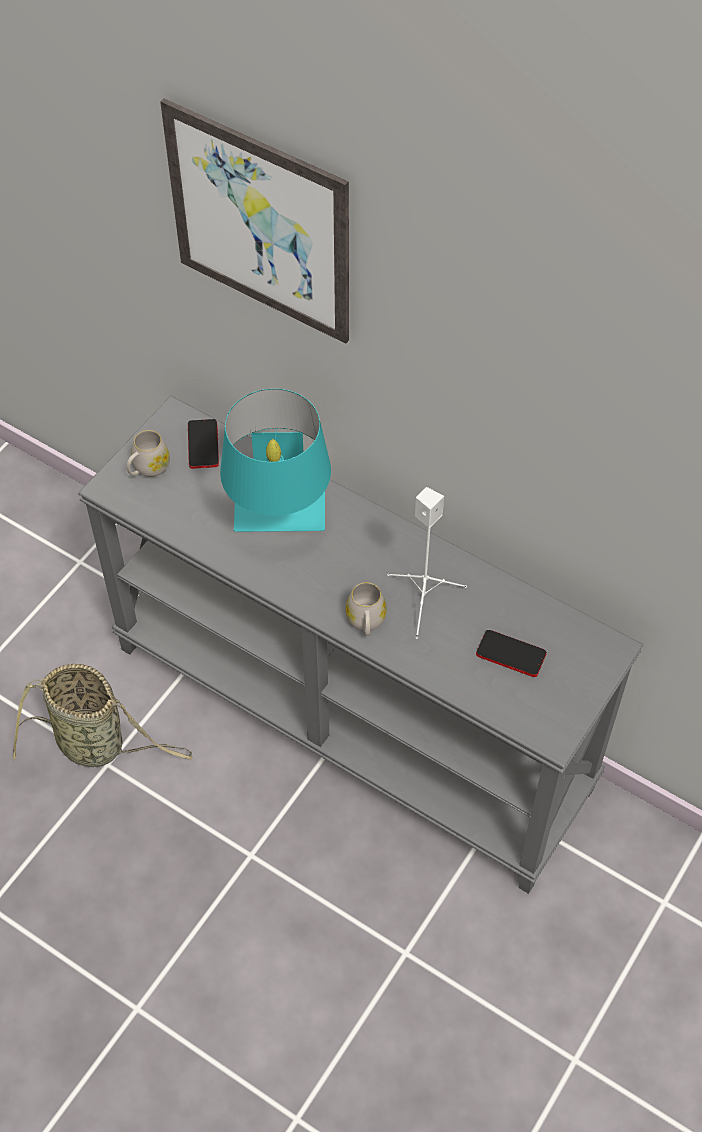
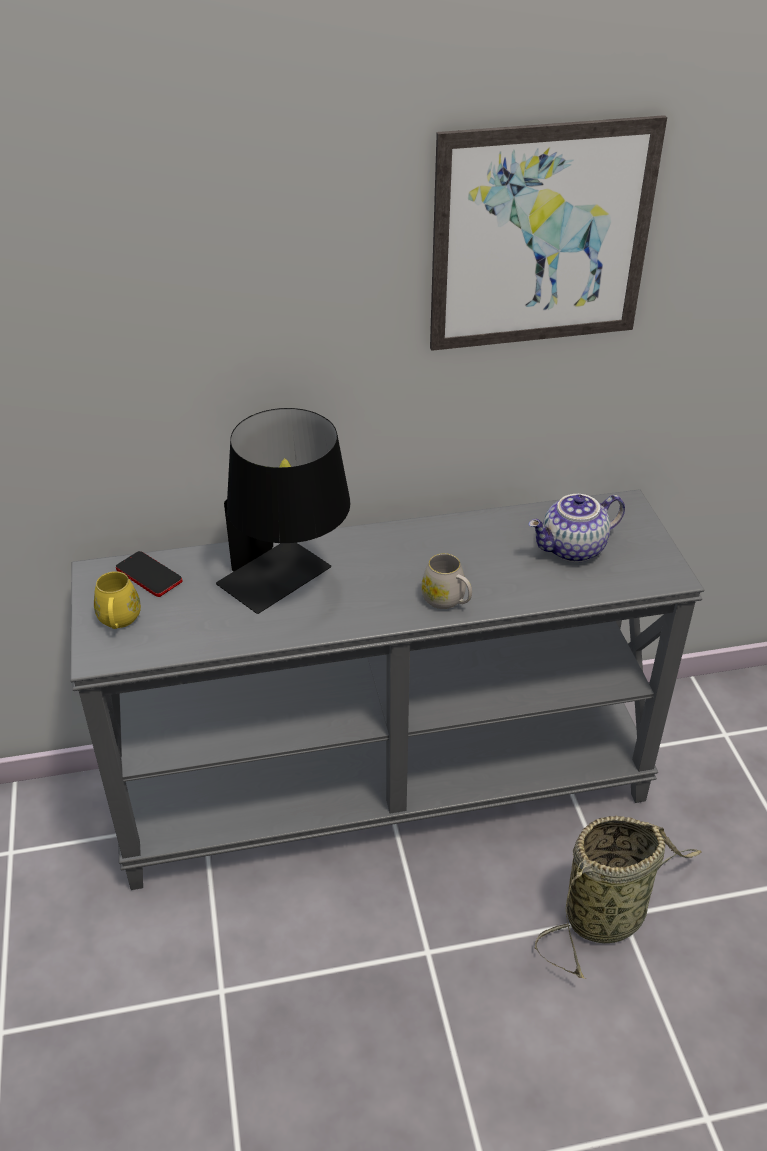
camera: 45 degrees left, 15 degrees down
basket [13,664,192,767] -> basket moved to [535,816,702,979]
white mug [127,430,170,477] -> yellow mug [94,571,141,629]
picture [160,98,349,344] -> picture moved to [430,115,667,351]
turquoise table lamp [220,389,331,532] -> black table lamp [216,408,350,614]
white speaker [387,487,467,639] -> none
phone [476,630,547,677] -> teapot [528,494,625,563]

